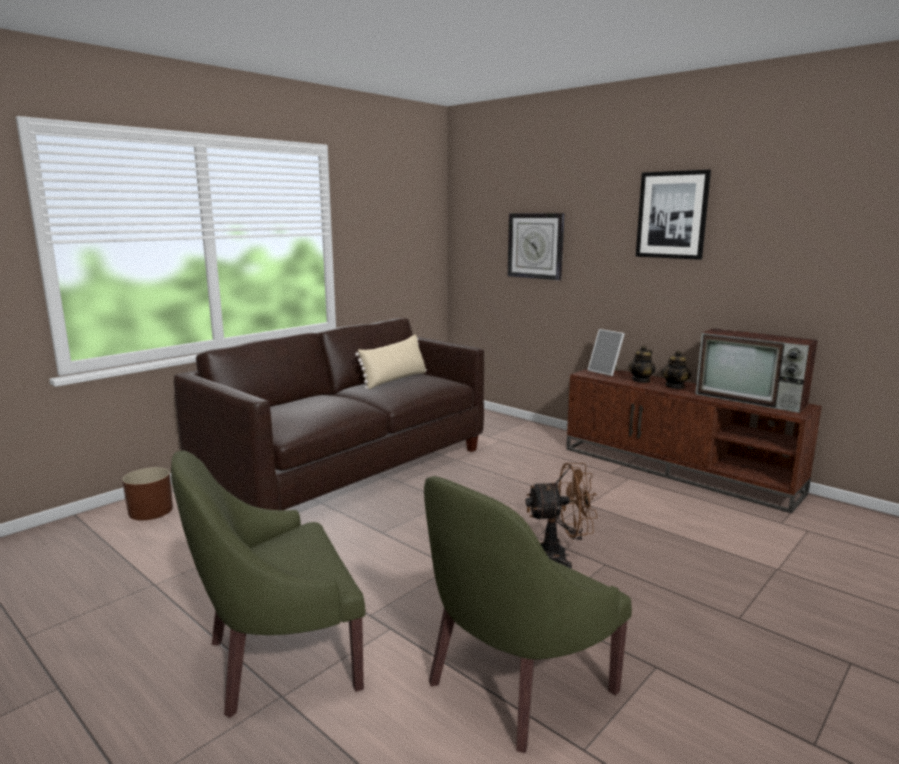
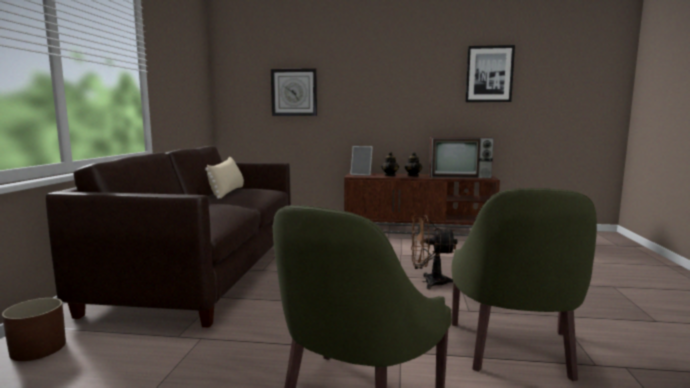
camera: 35 degrees left, 5 degrees down
brown fan [526,463,597,569] -> brown fan turned 135 degrees counterclockwise [411,215,457,289]
picture [636,170,711,260] -> picture moved to [465,45,515,102]

